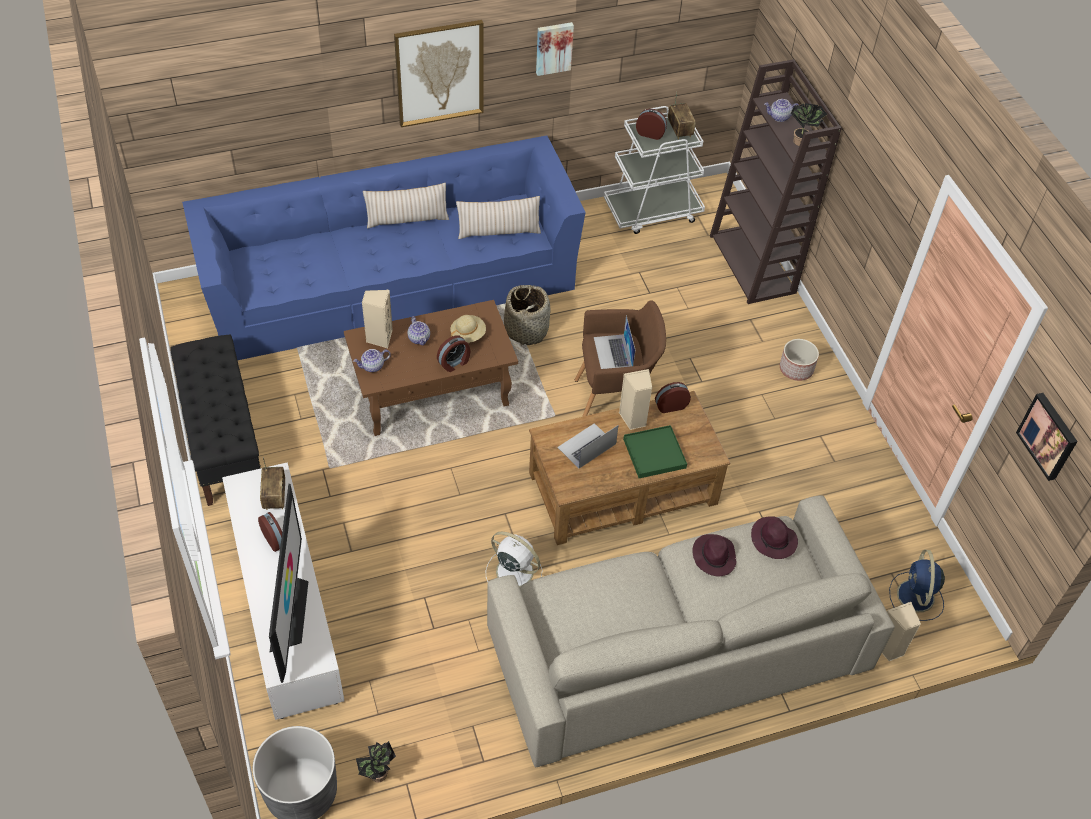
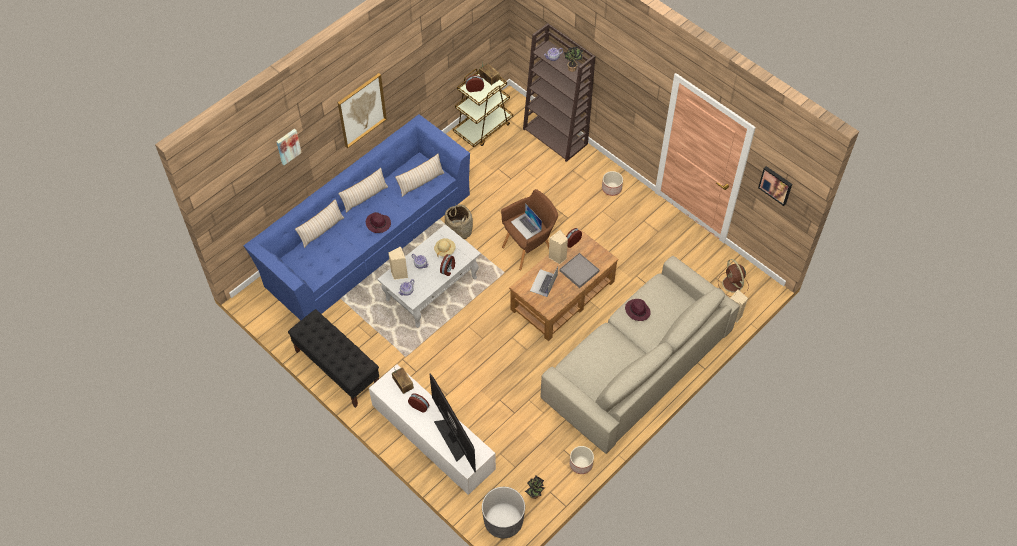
camera: 25 degrees left, 5 degrees up
brown coffee table [344,300,518,436] -> white coffee table [378,224,481,328]
white fan [486,532,543,587] -> none
picture [536,22,574,76] -> picture moved to [276,129,302,165]
white cart [604,106,705,234] -> brown cart [453,69,513,147]
green tray [623,425,687,478] -> grey tray [560,253,599,288]
purple hat [751,516,798,559] -> purple hat moved to [366,212,391,233]
blue fan [889,550,945,621] -> brown fan [718,259,749,297]
none -> beige pillow [295,199,344,248]
none -> planter [570,446,594,474]

